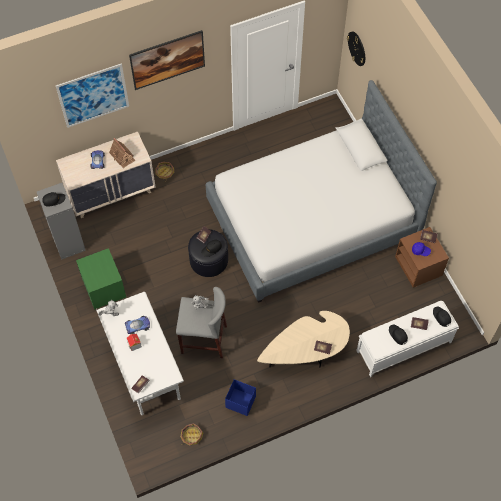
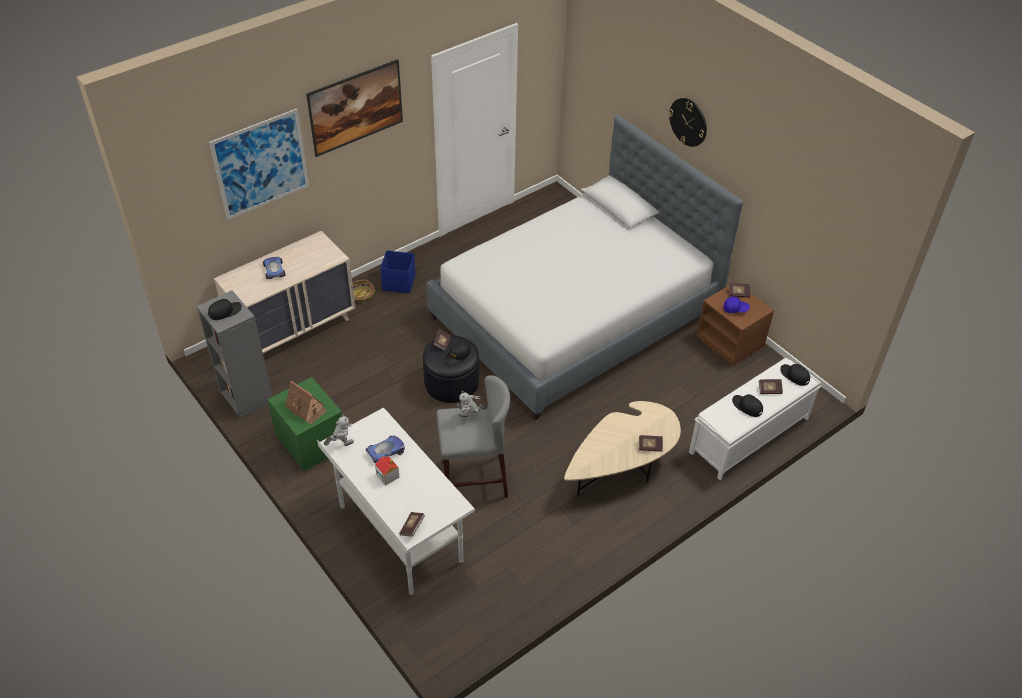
camera: 15 degrees left, 15 degrees down
toy house [109,138,136,168] -> toy house moved to [285,381,327,424]
basket [180,423,204,445] -> none
blue storage box [225,379,256,416] -> blue storage box moved to [380,250,416,293]
wall clock [347,31,365,66] -> wall clock moved to [668,98,707,147]

